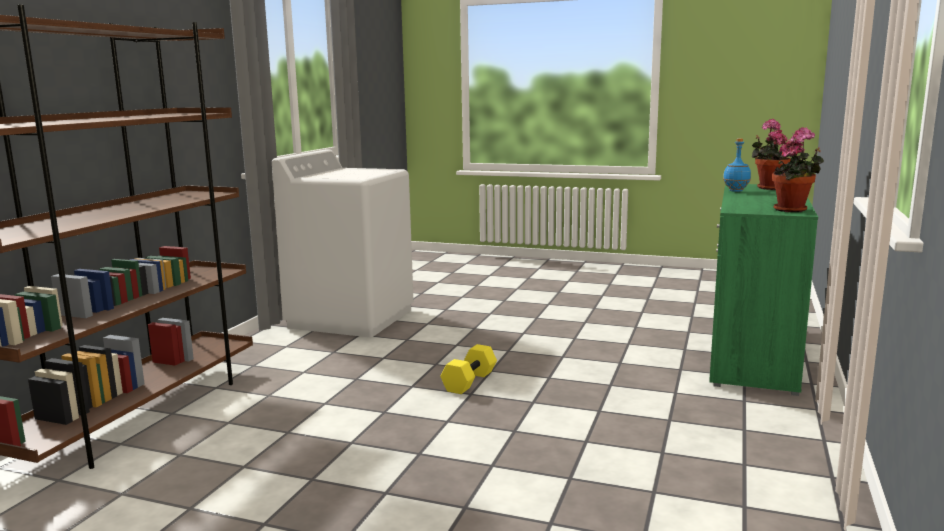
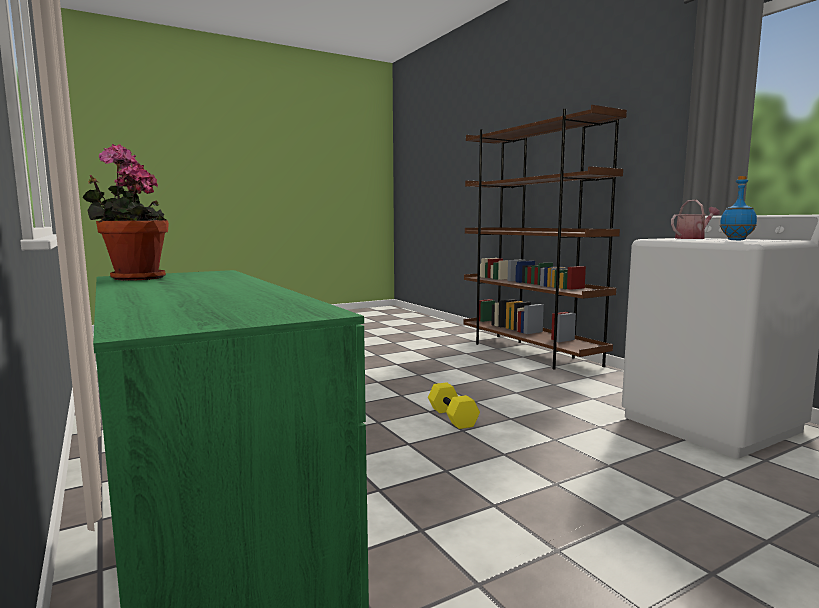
camera: 130 degrees right, 5 degrees down
blue bottle [723,138,751,192] -> blue bottle moved to [720,176,757,240]
potted plant [752,119,791,190] -> none
none -> watering can [671,200,720,239]

